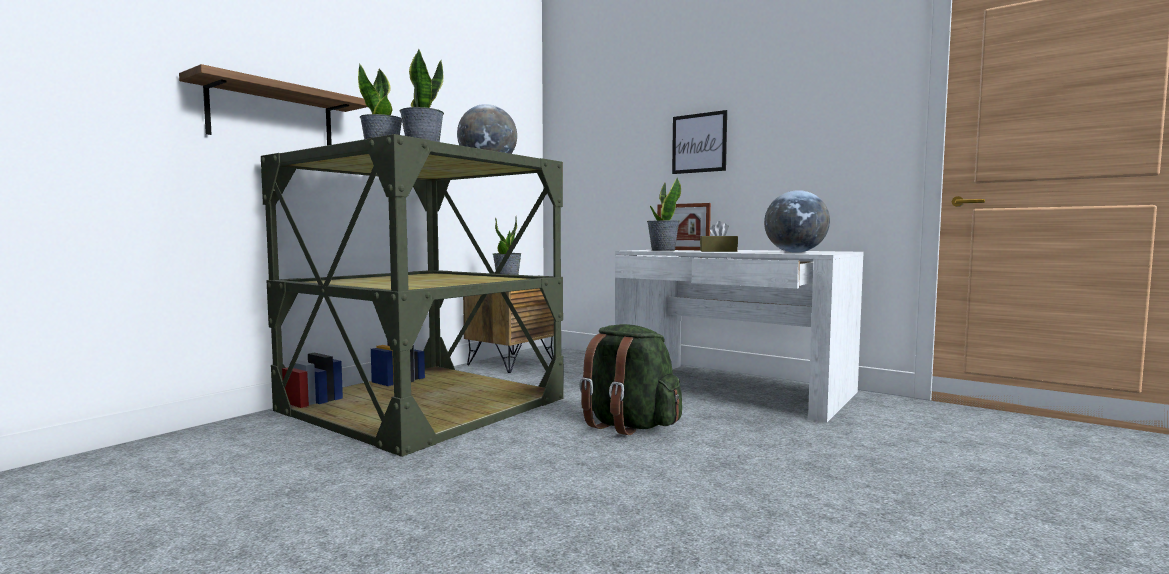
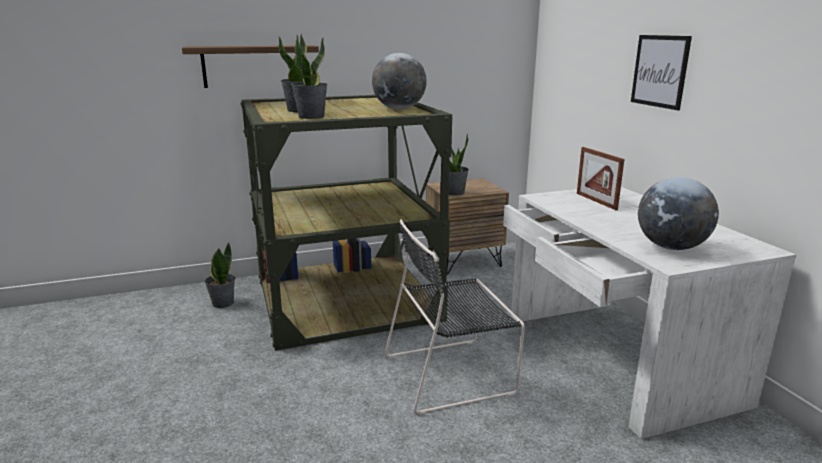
camera: 35 degrees right, 15 degrees up
green backpack [579,324,682,435] -> black chair [385,219,525,415]
potted plant [647,177,681,251] -> potted plant moved to [205,243,235,308]
brown tissue box [700,221,738,252] -> none

